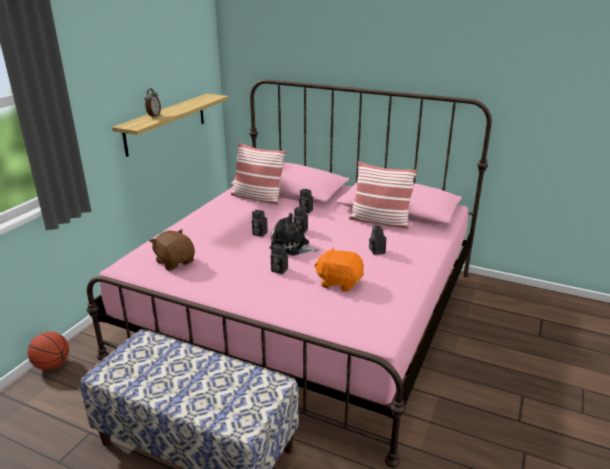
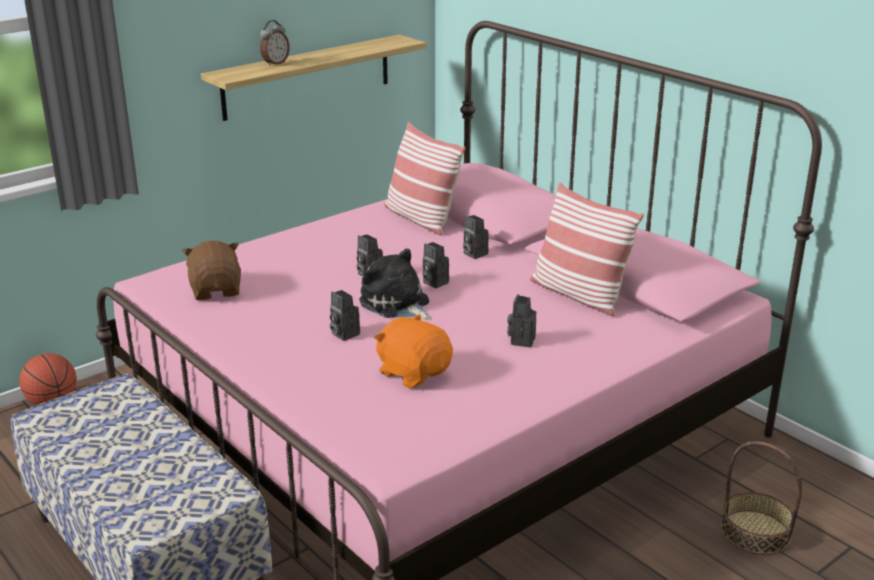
camera: 25 degrees right, 0 degrees up
none -> basket [721,441,802,555]

